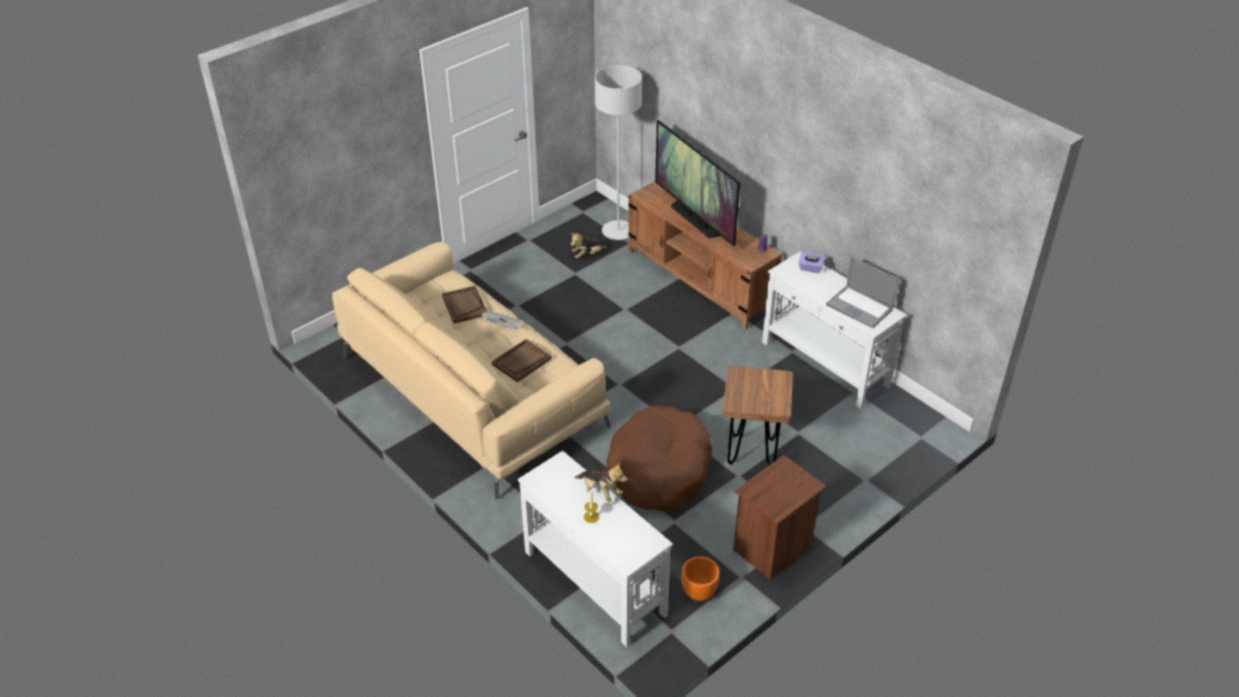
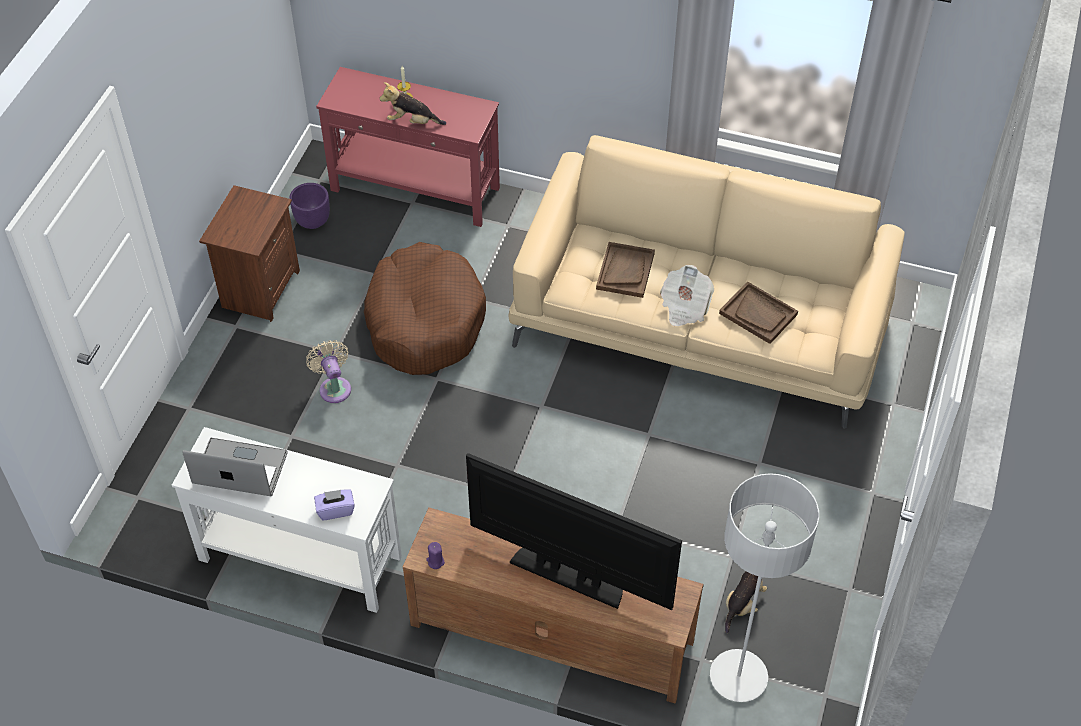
camera: 150 degrees right, 10 degrees up
white console table [518,450,673,647] -> red console table [316,67,500,227]
orange planter [682,556,720,601] -> purple planter [289,183,330,229]
brown stool [722,366,793,466] -> beige fan [306,340,351,403]

